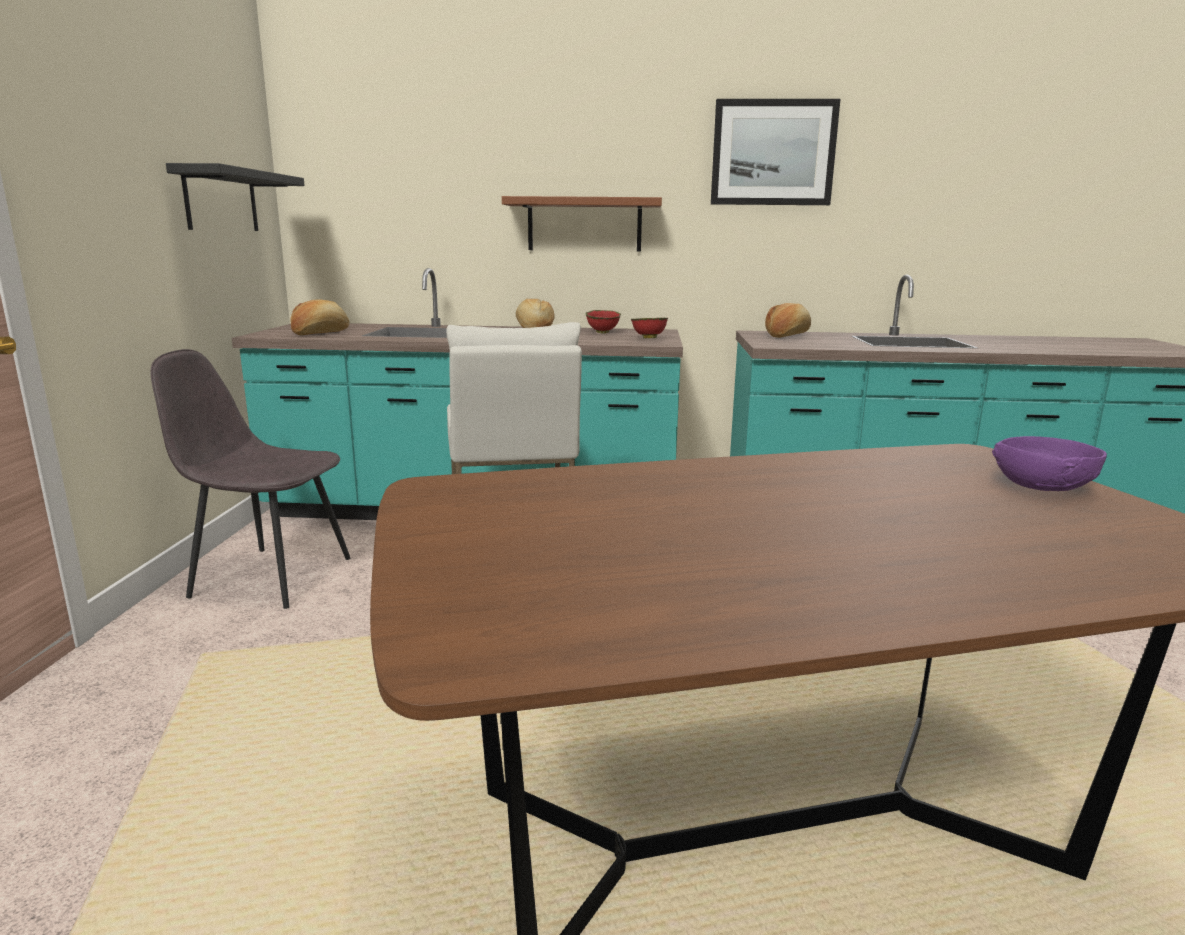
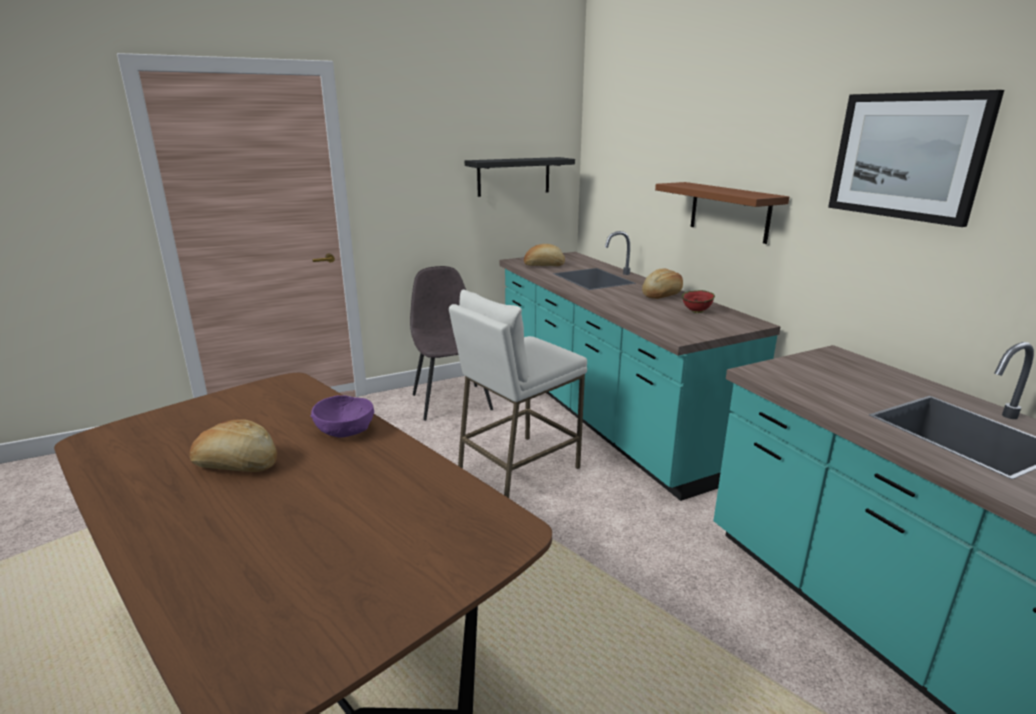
camera: 60 degrees right, 5 degrees up
red bowl [631,318,668,338] -> none
bread [765,303,811,338] -> bread moved to [190,419,277,472]
purple bowl [992,436,1107,491] -> purple bowl moved to [311,395,374,438]

